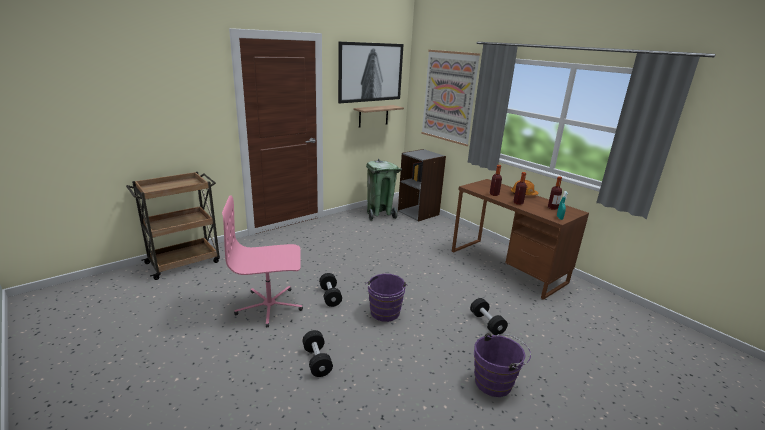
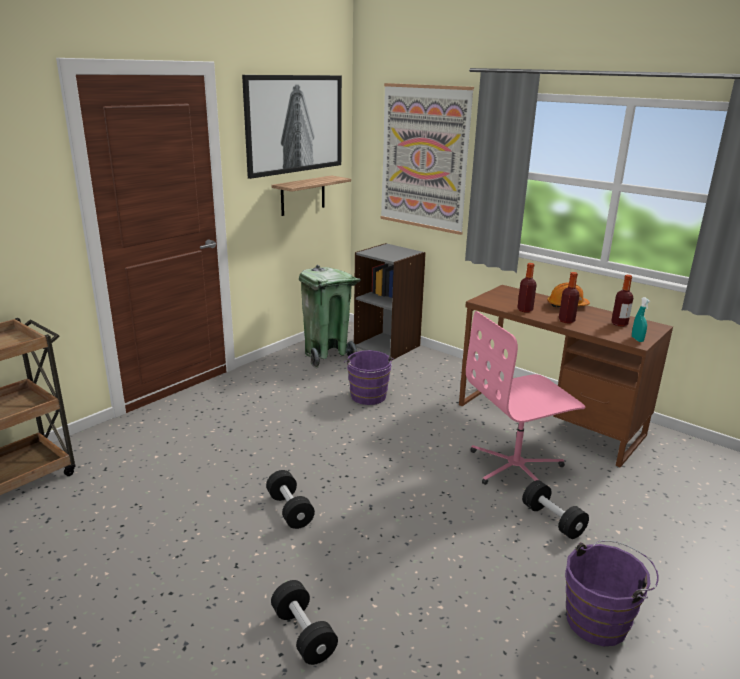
camera: 10 degrees left, 0 degrees up
pink office chair [222,195,303,328] -> pink office chair moved to [466,311,585,485]
purple bucket [365,274,408,322] -> purple bucket moved to [344,350,394,405]

